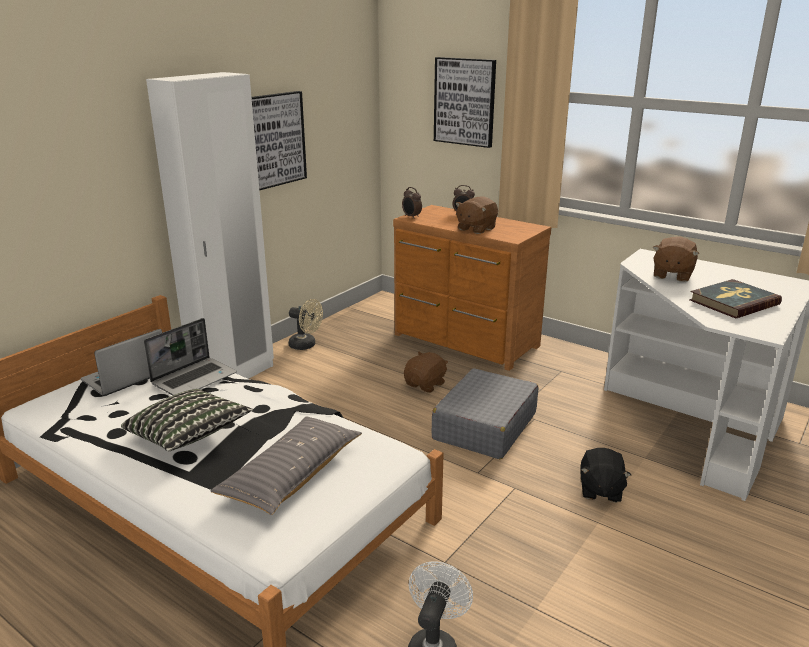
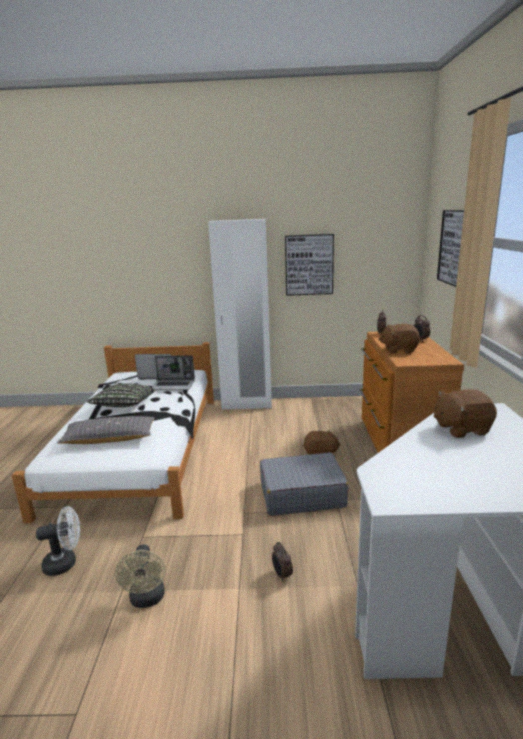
camera: 55 degrees right, 5 degrees down
beige fan [289,299,323,350] -> beige fan moved to [115,544,165,608]
black plush toy [581,448,631,503] -> alarm clock [272,542,293,582]
book [689,279,782,319] -> none

